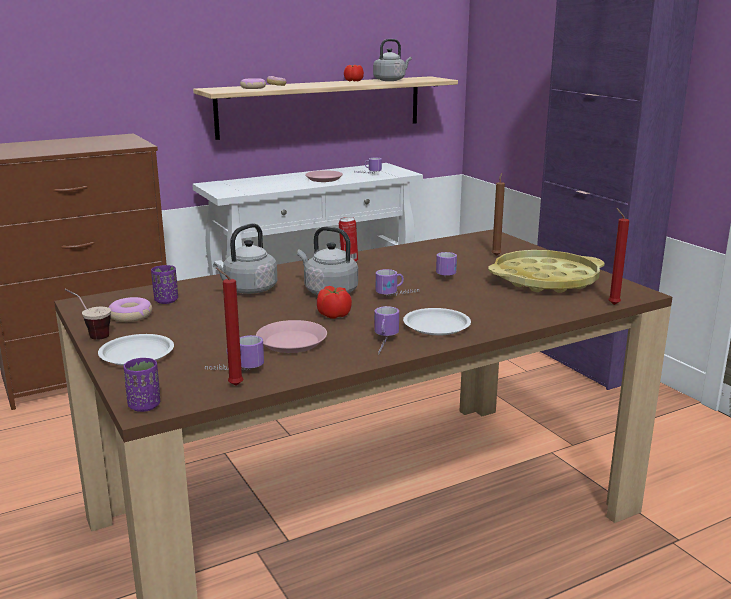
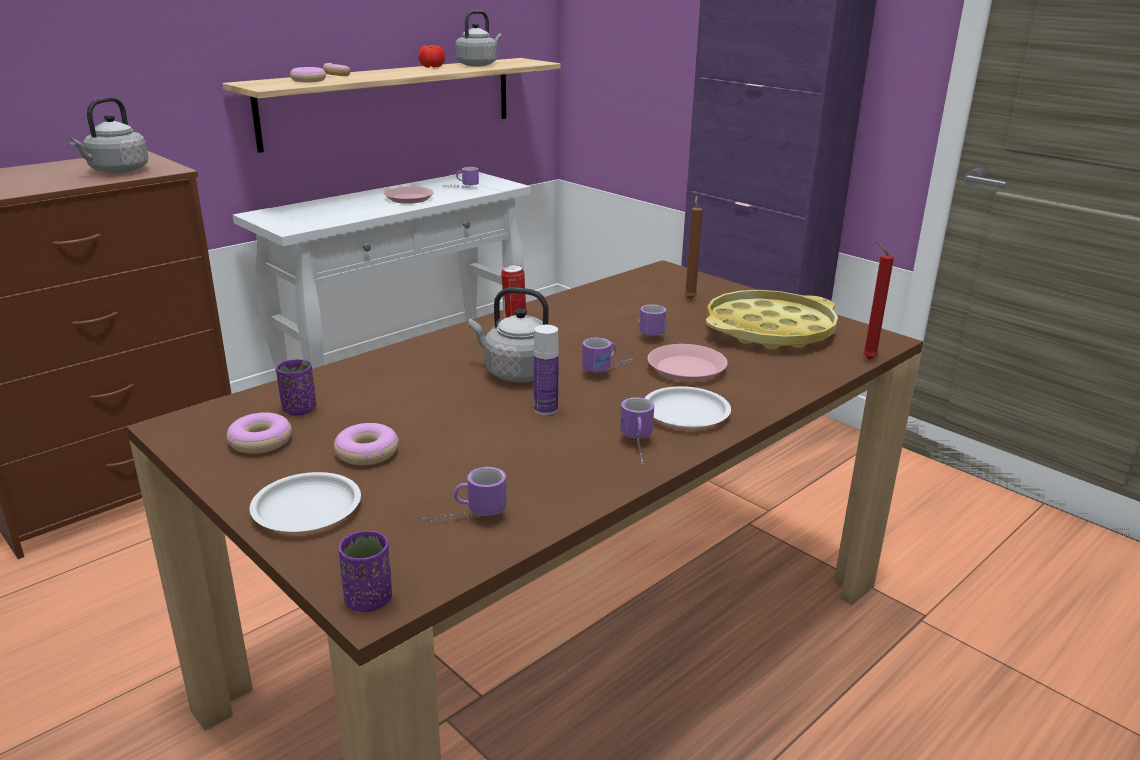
camera: 15 degrees left, 5 degrees up
cup [64,289,111,340] -> none
grey kettle [213,223,277,294] -> grey kettle moved to [69,97,149,173]
red candle [216,267,243,386] -> none
pink plate [256,320,327,353] -> pink plate moved to [648,344,728,382]
tomato [317,286,352,319] -> bottle [534,325,559,415]
none -> donut [334,423,399,465]

